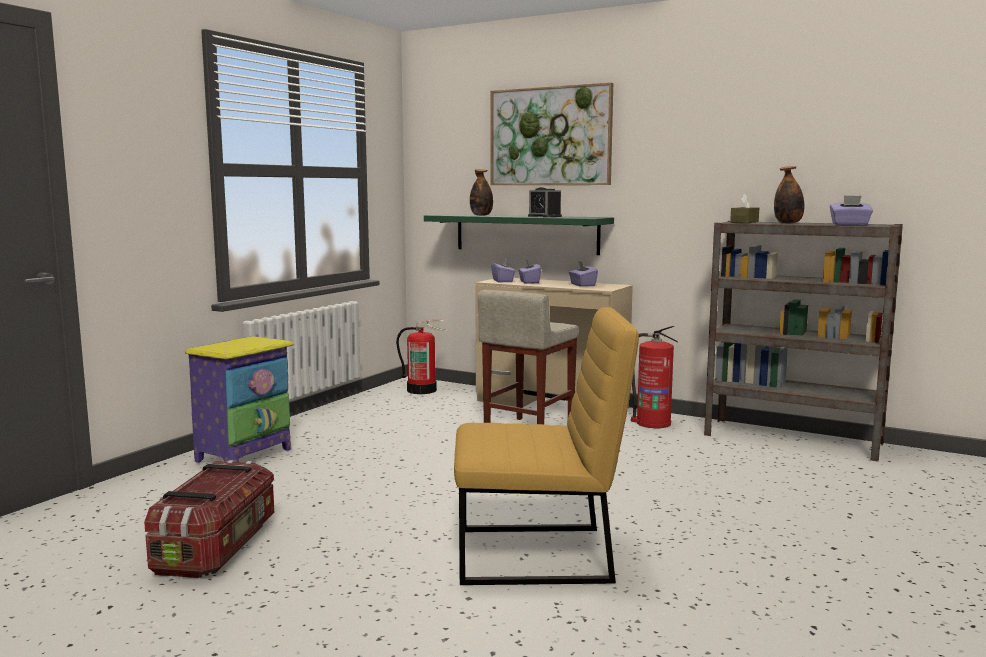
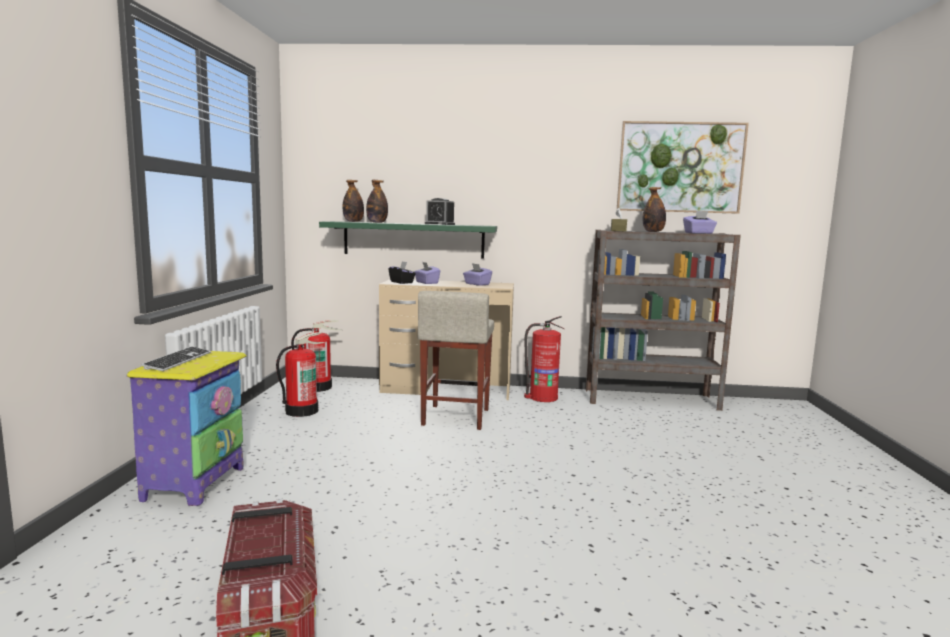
camera: 25 degrees left, 0 degrees up
yellow chair [454,307,639,585] -> none
picture [490,83,613,185] -> picture moved to [617,121,749,214]
purple tissue box [491,258,515,282] -> black tissue box [389,261,416,284]
none -> keyboard [141,347,211,371]
none -> fire extinguisher [276,332,325,417]
none -> bottle [343,180,364,222]

